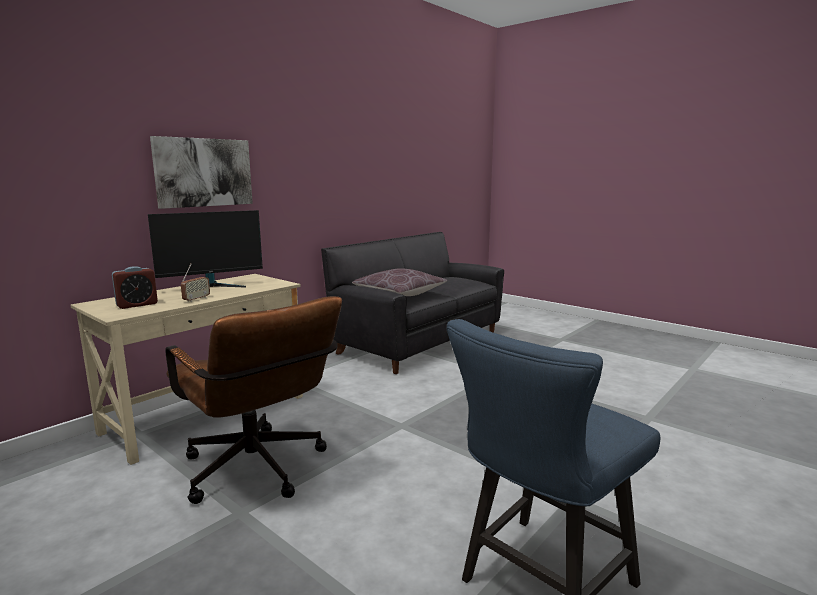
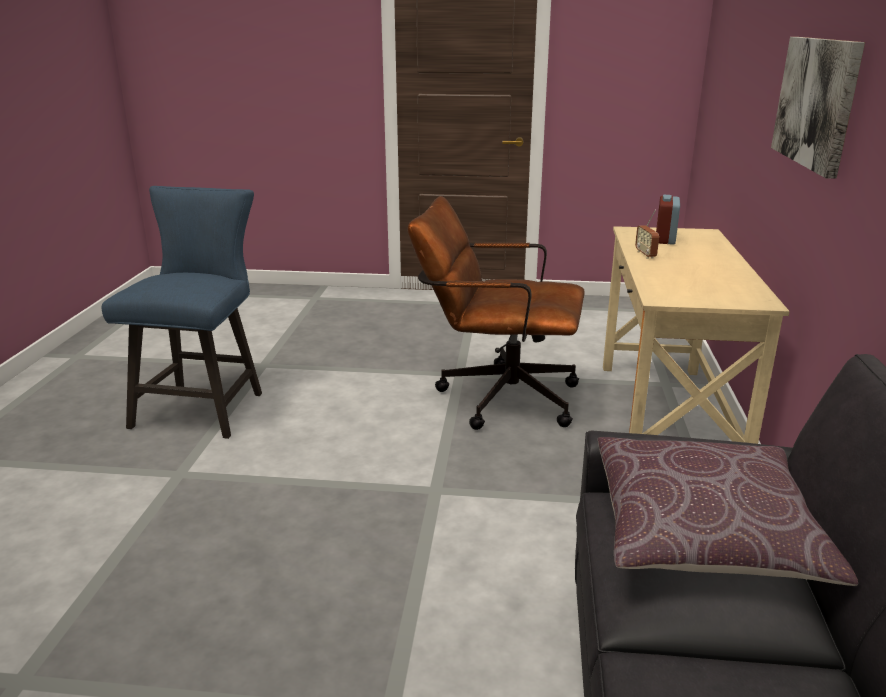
camera: 145 degrees right, 10 degrees up
monitor [148,210,263,288] -> none

